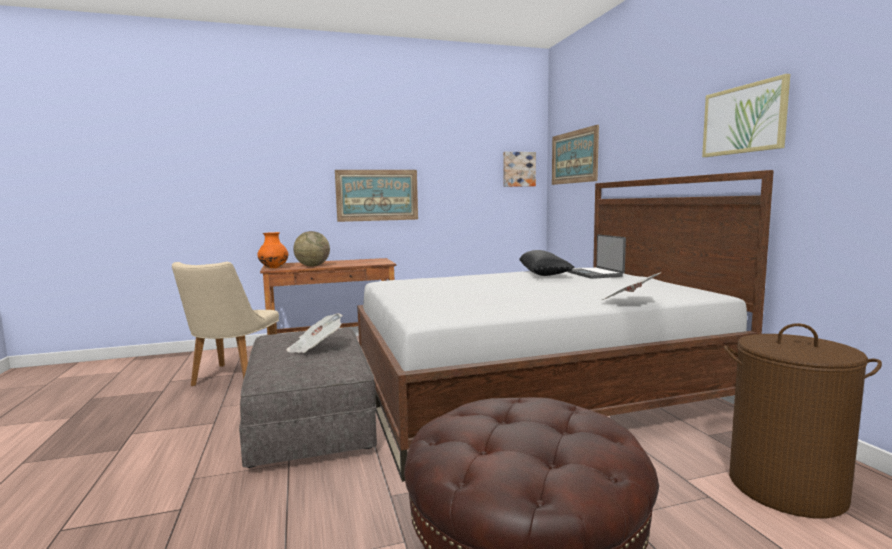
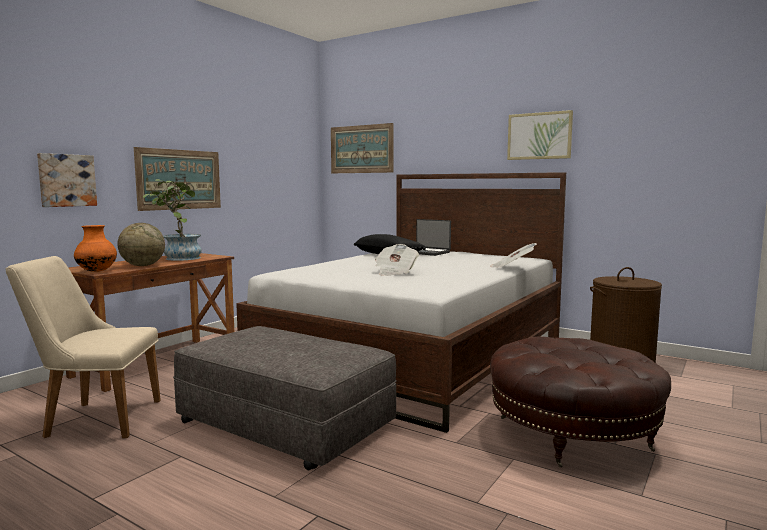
camera: 40 degrees left, 0 degrees up
beige chair [172,262,279,386] -> beige chair turned 120 degrees clockwise [6,256,161,438]
newspaper [286,313,343,353] -> newspaper moved to [375,244,419,276]
picture [503,152,536,187] -> picture moved to [37,153,97,207]
none -> potted plant [143,179,202,261]

